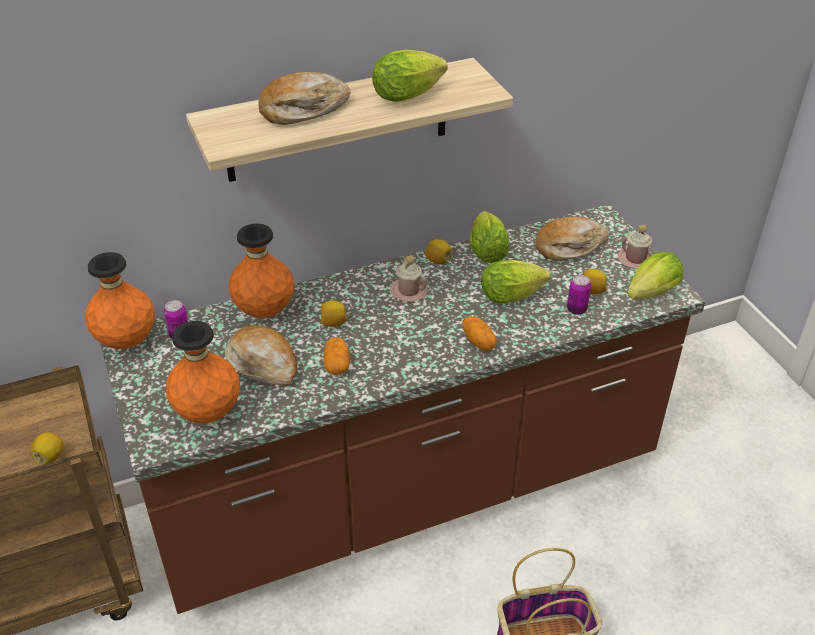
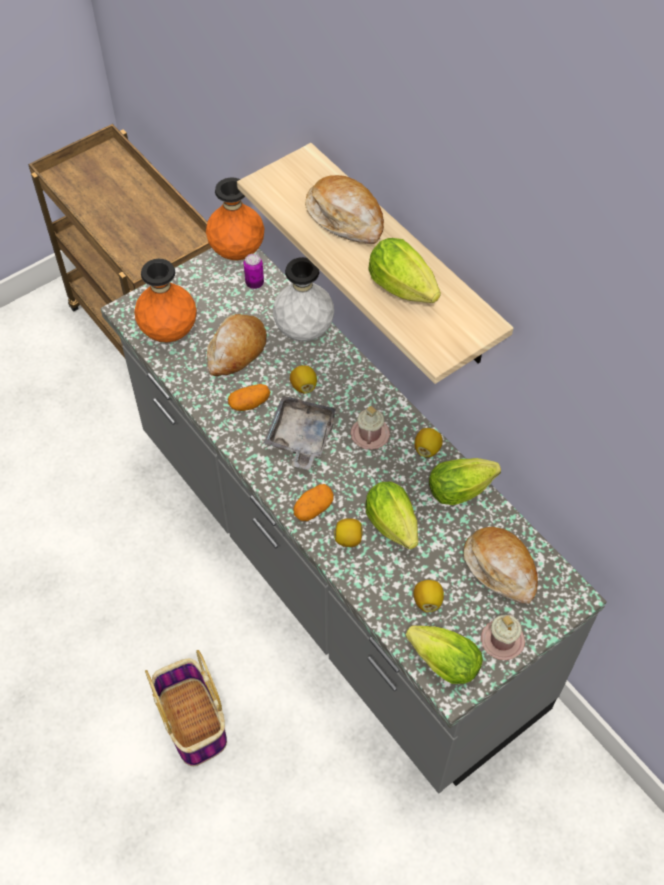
camera: 75 degrees right, 15 degrees up
lemon [31,432,64,464] -> lemon moved to [334,518,363,547]
brown counter [100,204,705,614] -> grey counter [100,248,607,793]
orange vase [229,223,294,318] -> white vase [273,257,334,341]
can [567,275,591,315] -> none
none -> grey tray [264,396,337,470]

